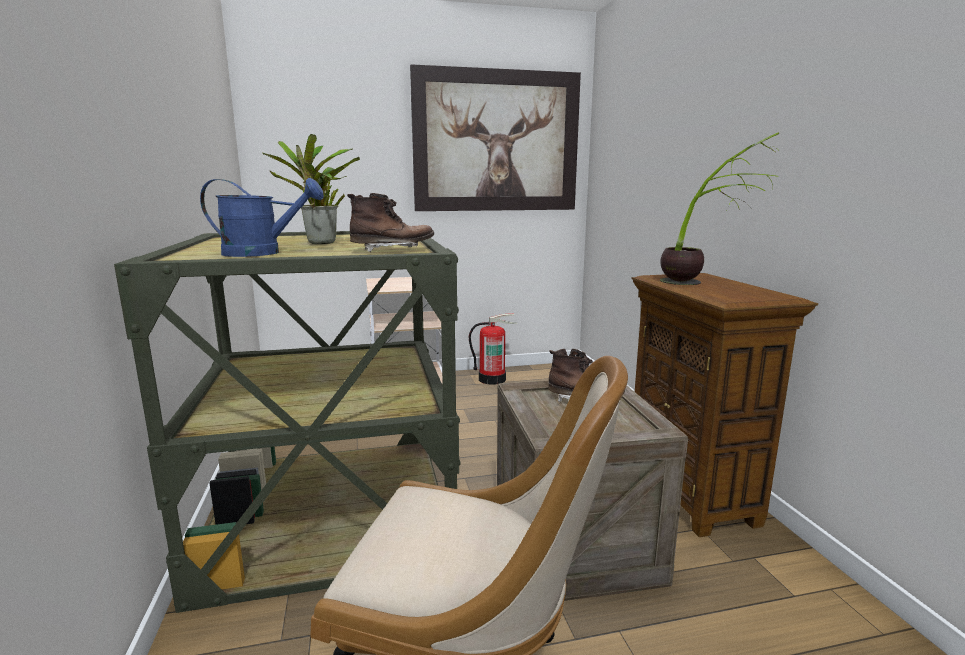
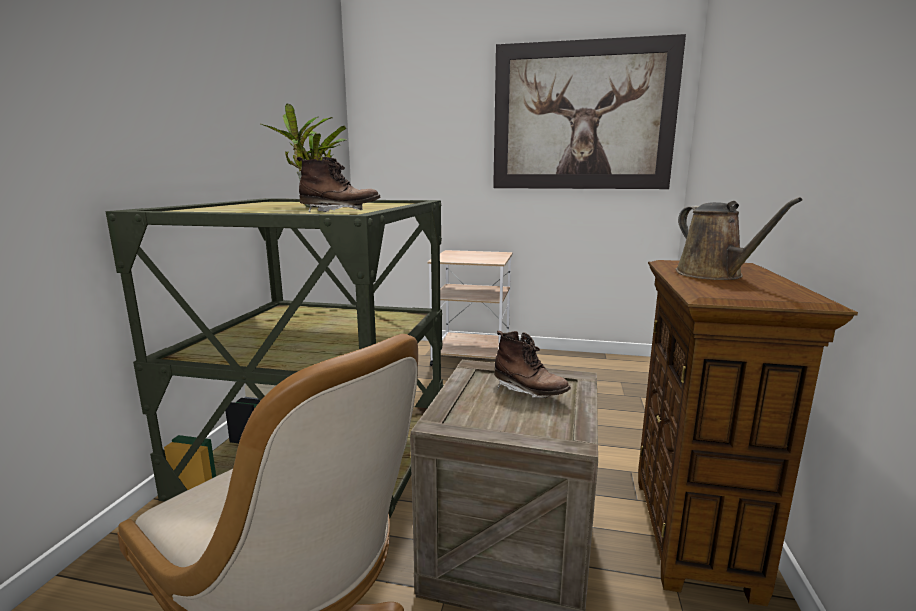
camera: 25 degrees right, 0 degrees up
blue watering can [200,178,324,257] -> none
fire extinguisher [469,314,517,385] -> none
potted plant [660,132,779,285] -> brown watering can [676,197,803,280]

